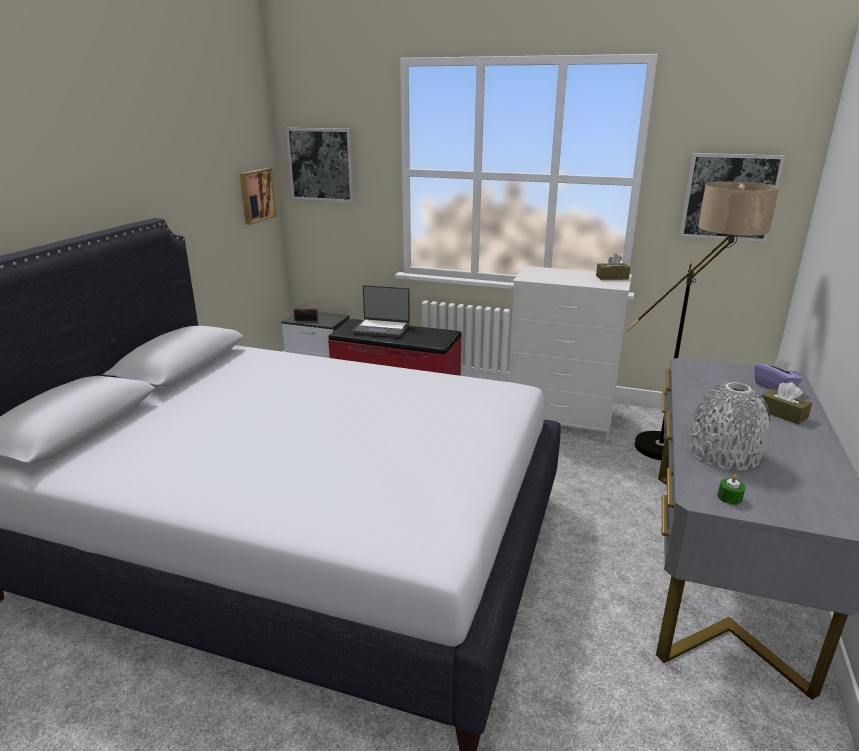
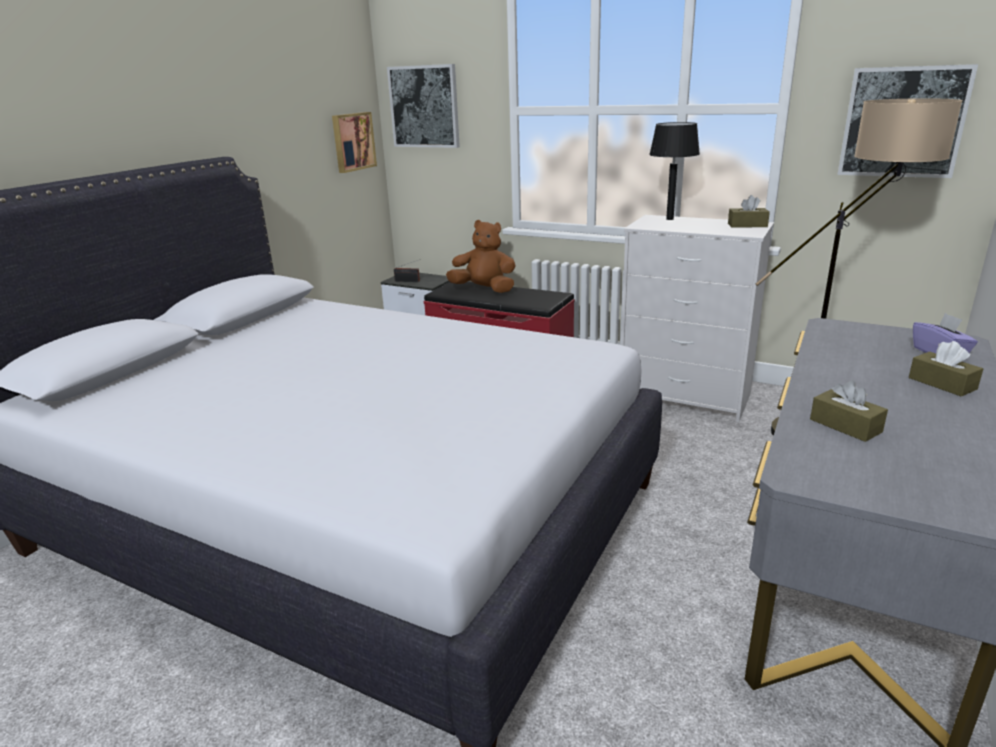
camera: 10 degrees right, 0 degrees up
laptop [353,285,410,337] -> brown plush toy [446,220,516,293]
grey vase [690,382,771,471] -> brown tissue box [810,380,888,442]
green candle [718,474,745,505] -> none
none -> black table lamp [649,122,700,220]

